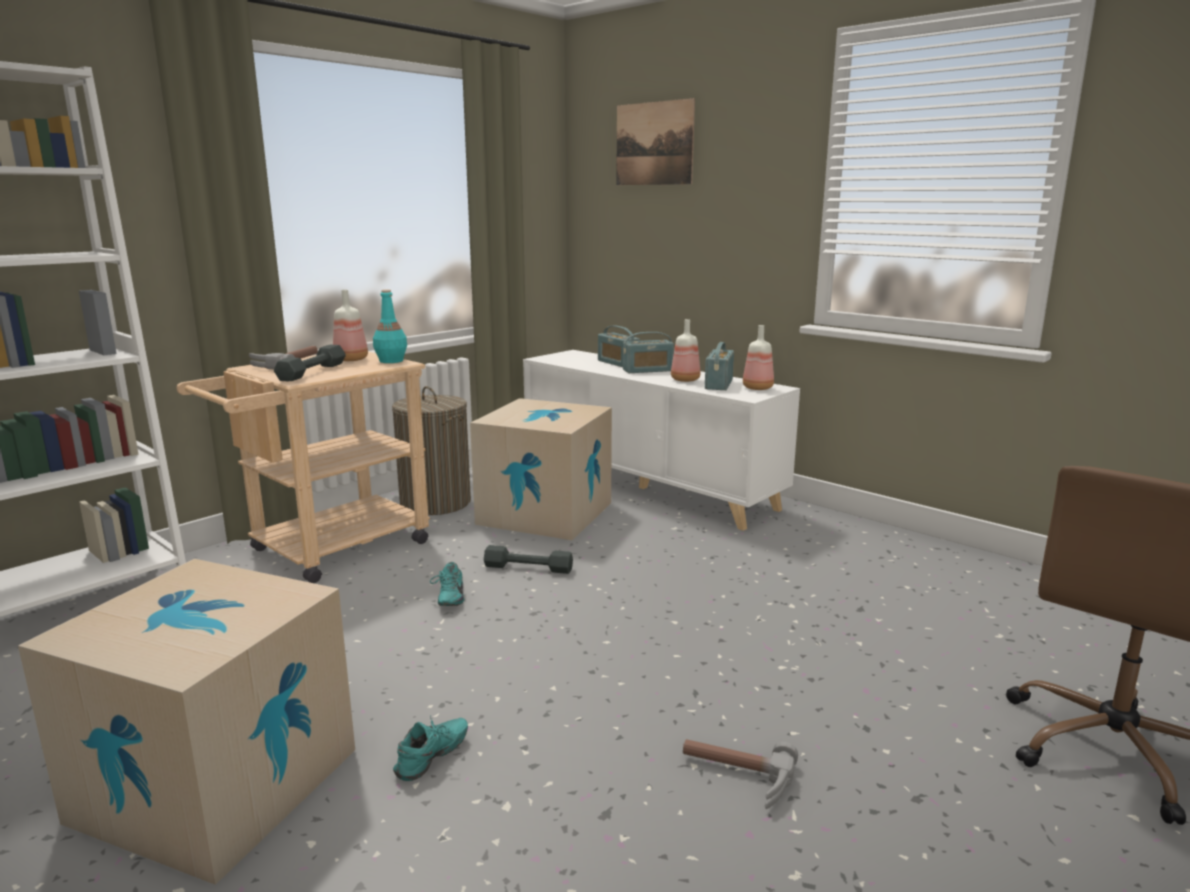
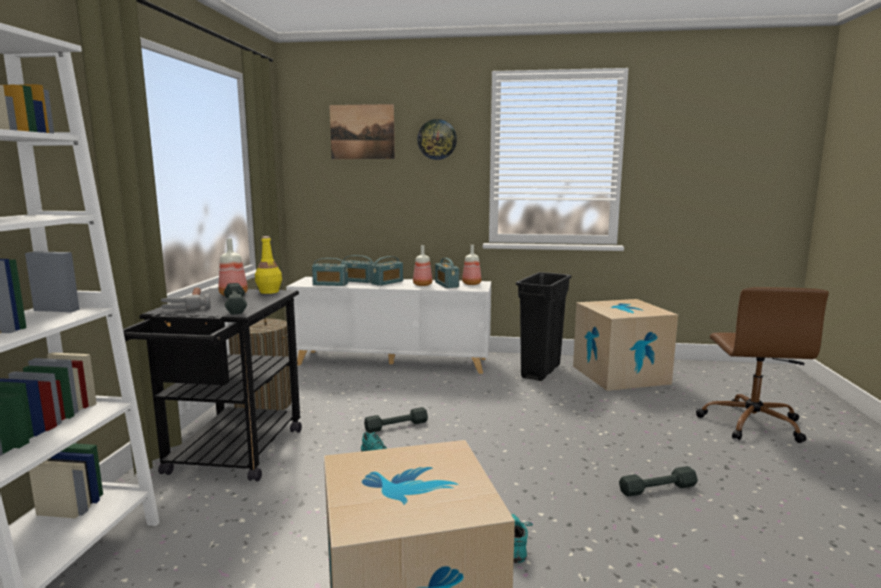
camera: 35 degrees left, 5 degrees down
beige cart [177,351,430,583] -> black cart [123,288,302,482]
turquoise bottle [373,289,407,363] -> yellow bottle [255,236,282,294]
cardboard box [470,398,612,540] -> cardboard box moved to [573,299,678,391]
hammer [683,739,798,809] -> grey dumbbell [619,466,698,496]
none -> radio [312,258,348,286]
none -> wall clock [417,119,457,160]
none -> black trash can [516,272,572,381]

